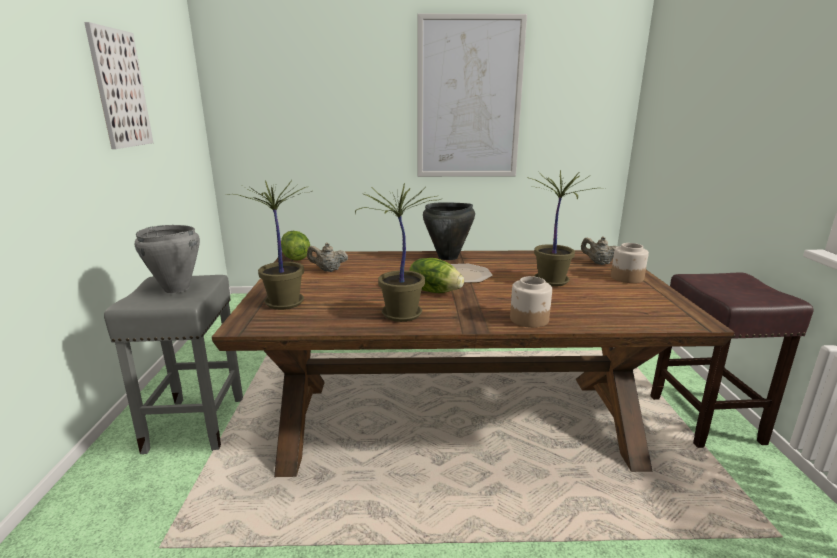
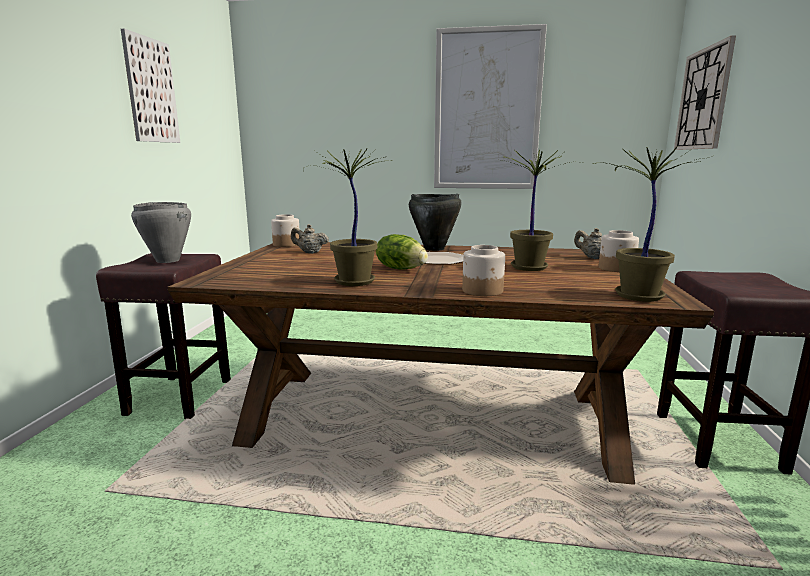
camera: 10 degrees right, 5 degrees down
grey stool [104,275,243,454] -> brown stool [96,253,231,419]
potted plant [227,180,312,310] -> potted plant moved to [592,147,713,302]
lettuce [281,231,310,261] -> jar [271,214,299,247]
none -> wall clock [674,35,736,150]

